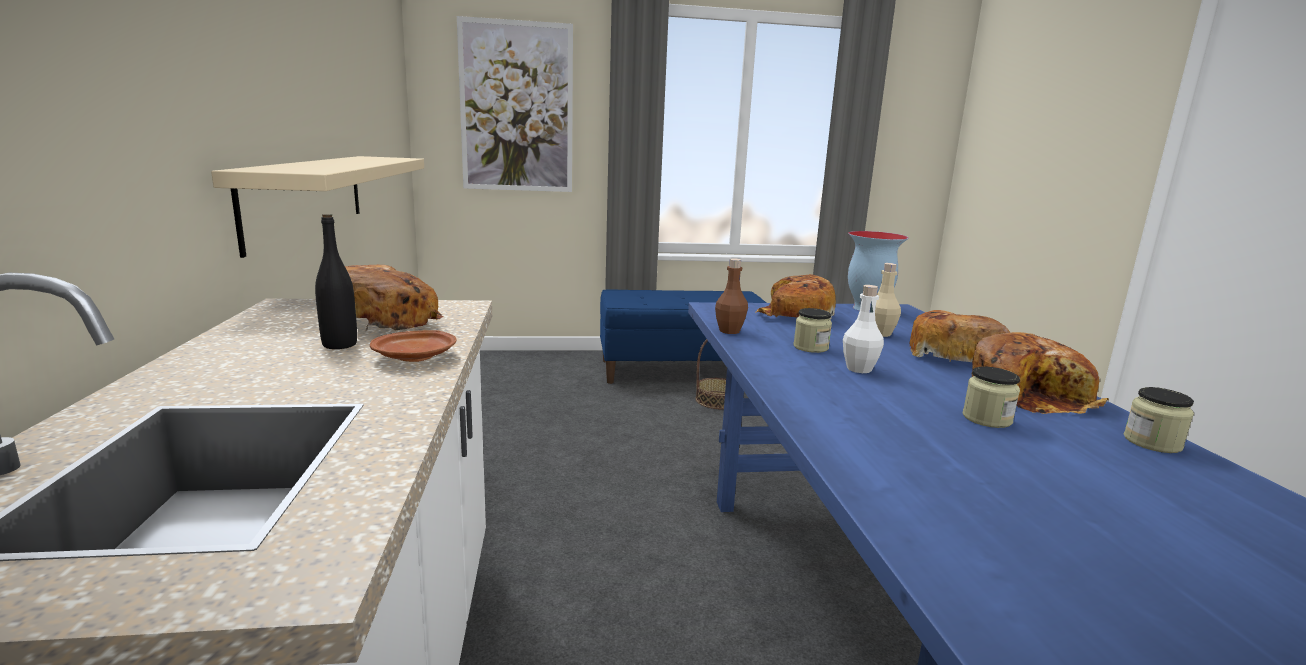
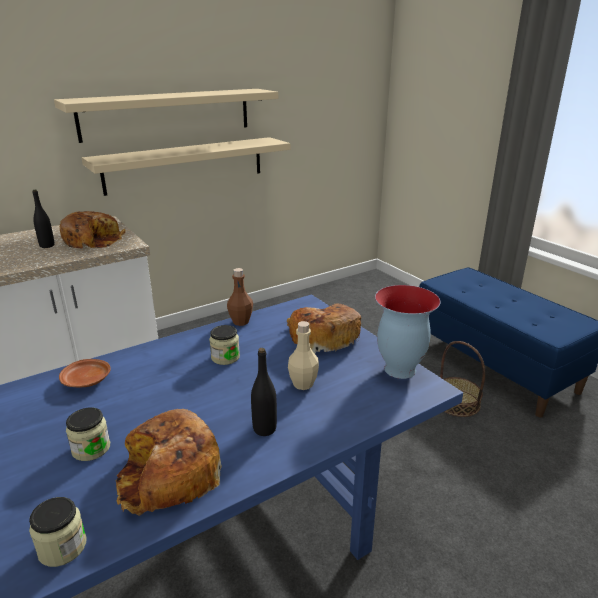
camera: 65 degrees right, 10 degrees up
brown plate [370,330,457,362] -> brown plate moved to [59,359,111,388]
picture [457,16,573,192] -> none
white bottle [843,285,884,373] -> none
bread [909,310,1010,362] -> black bottle [251,348,277,436]
none -> beige shelf [54,89,278,143]

